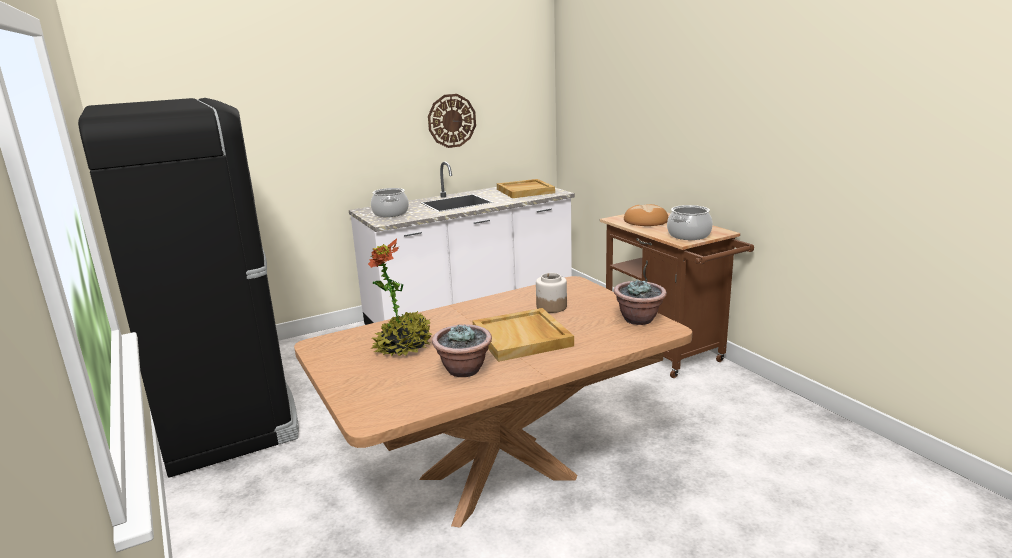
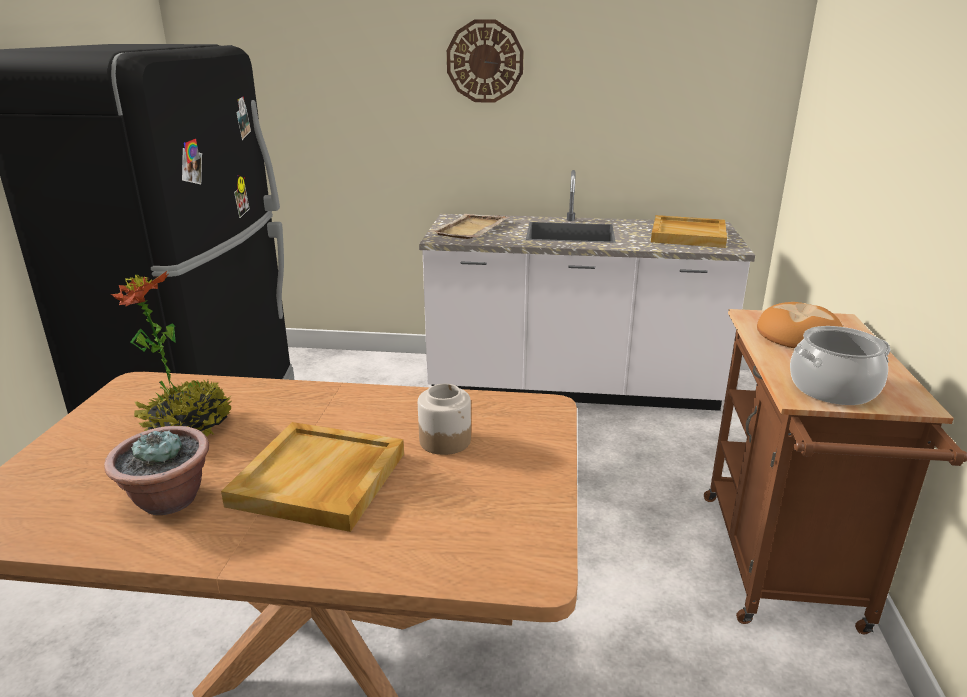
camera: 35 degrees right, 5 degrees up
cooking pot [371,188,409,217] -> beige tray [428,214,509,239]
wall clock [428,94,476,148] -> wall clock moved to [447,19,524,103]
potted plant [614,279,667,325] -> none

